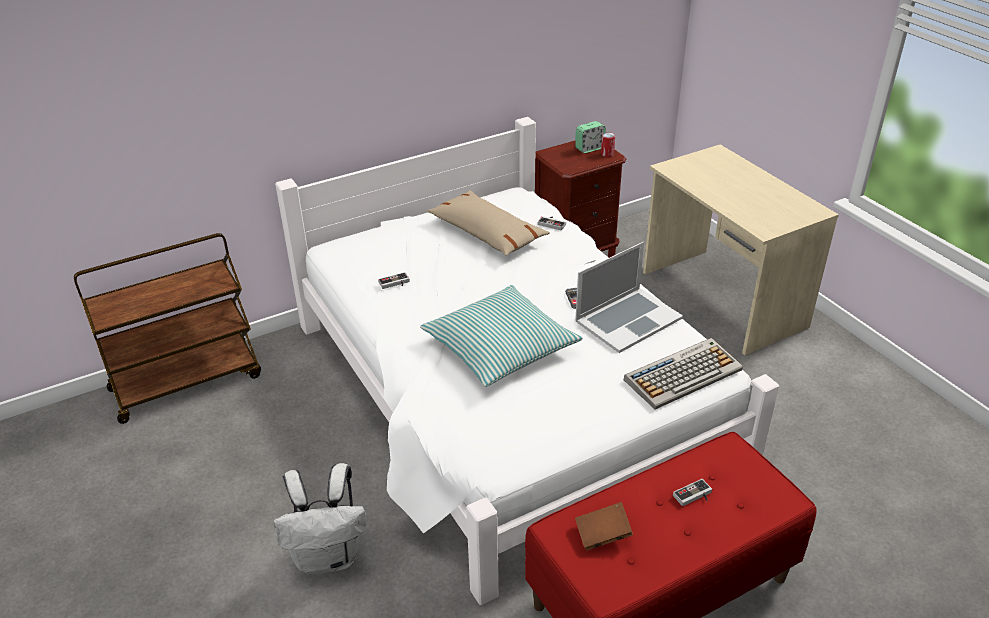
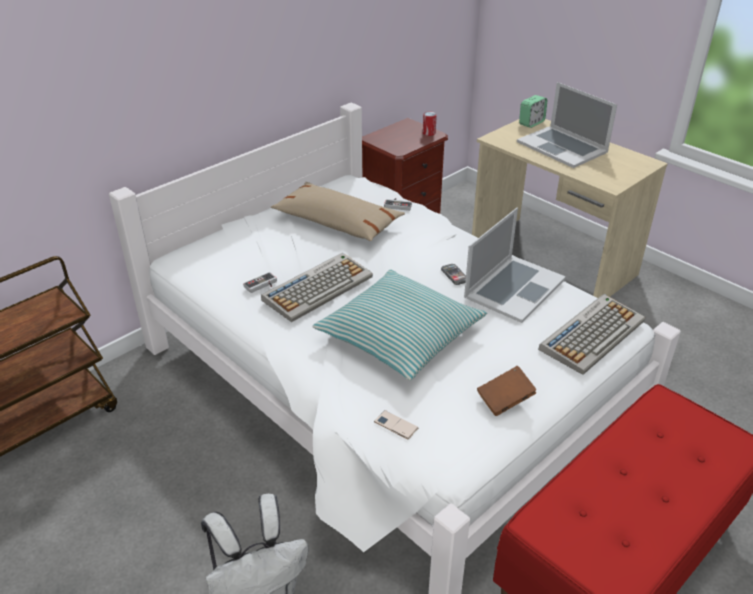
camera: 15 degrees left, 0 degrees up
alarm clock [575,121,606,153] -> alarm clock moved to [519,95,547,128]
brown book [575,502,633,551] -> brown book moved to [477,366,536,416]
game controller [673,479,712,506] -> none
none -> keyboard [261,253,373,322]
none -> phone [374,410,419,439]
none -> laptop [517,82,617,168]

